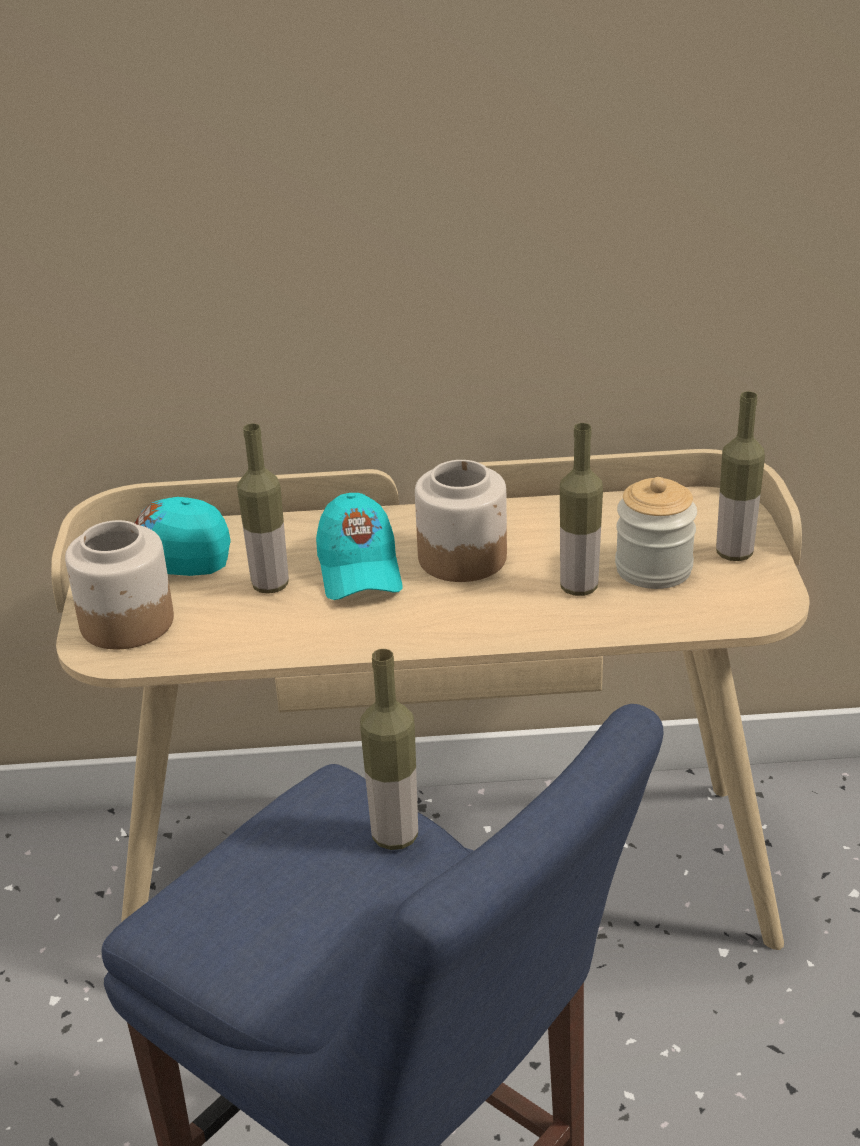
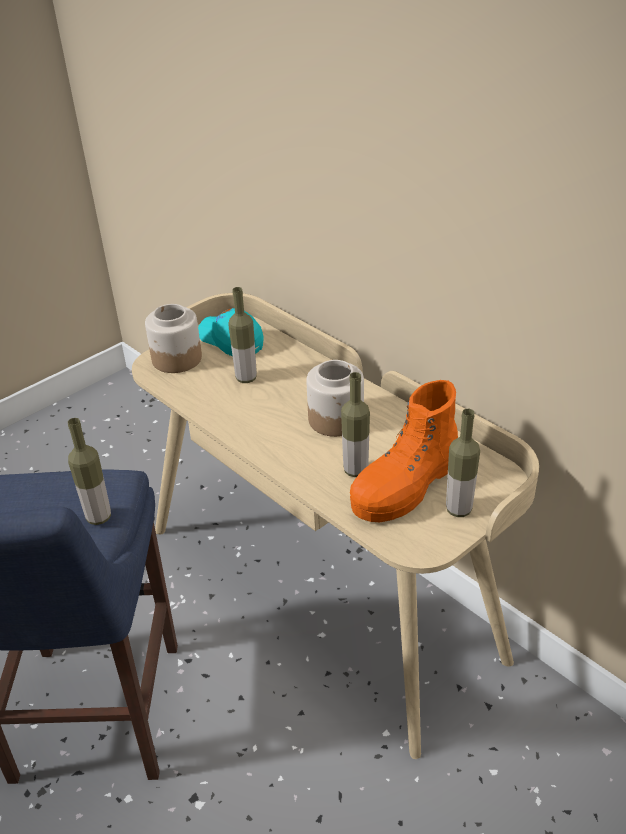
camera: 50 degrees right, 5 degrees up
turquoise cap [316,493,403,600] -> none
jar [615,477,697,589] -> orange boot [350,380,458,522]

